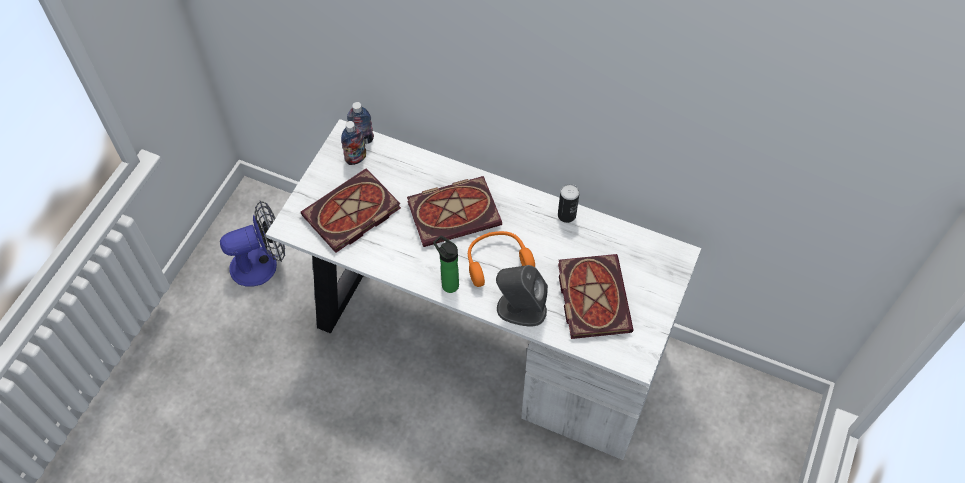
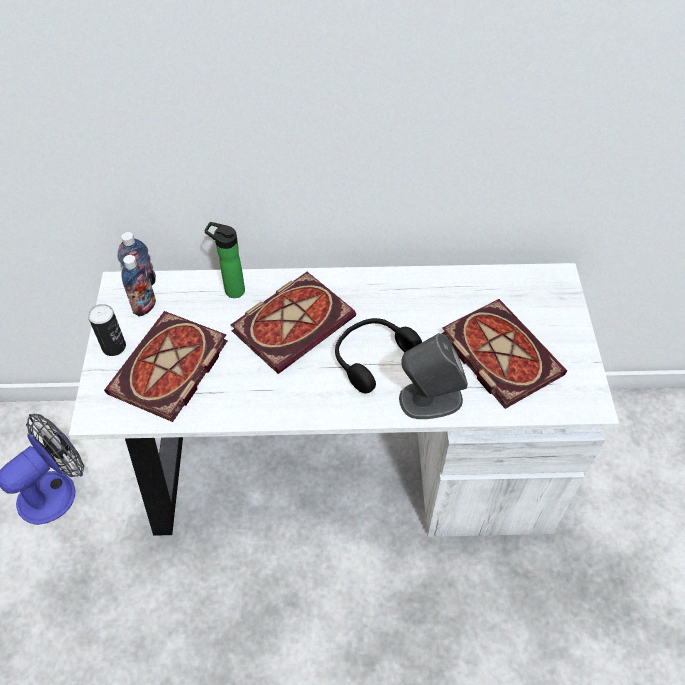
camera: 25 degrees left, 5 degrees down
bottle [433,235,459,293] -> bottle moved to [205,222,245,298]
orange headphones [468,231,535,287] -> black headphones [335,318,422,393]
can [558,184,580,223] -> can moved to [88,304,126,356]

